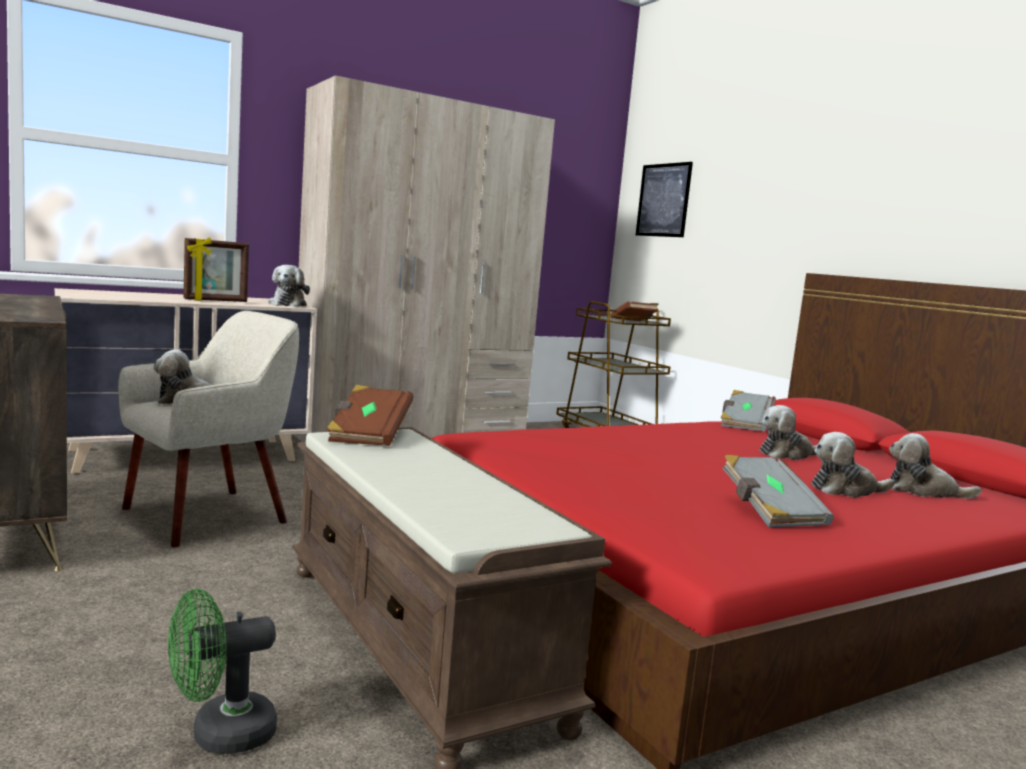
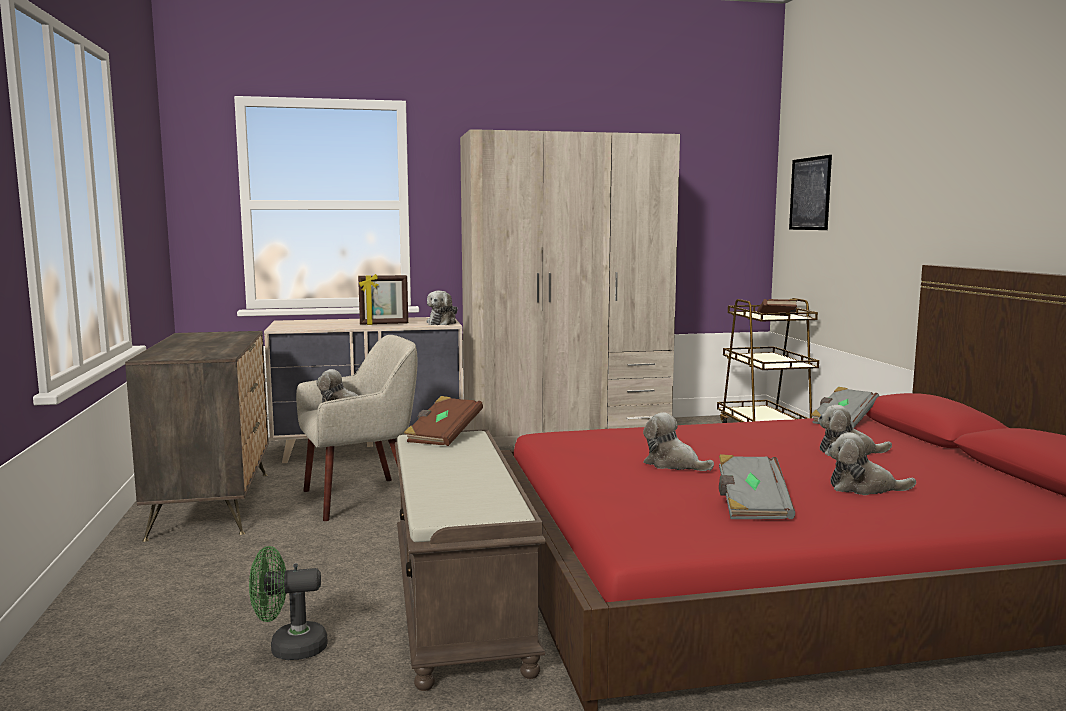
camera: 20 degrees right, 0 degrees up
plush toy [889,433,981,499] -> plush toy moved to [643,412,714,471]

